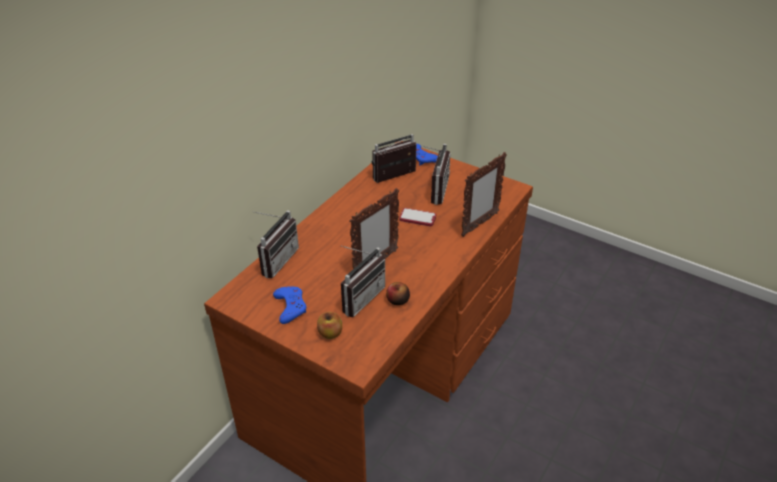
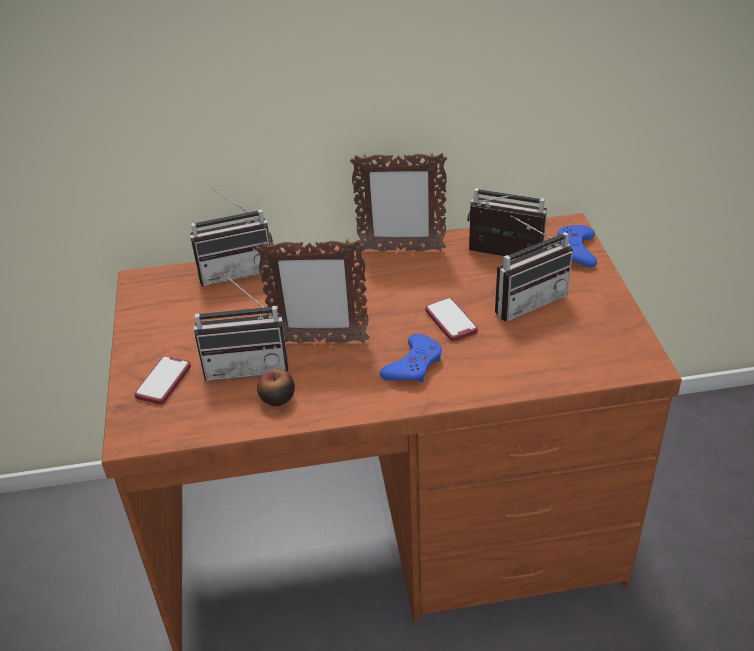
camera: 50 degrees right, 0 degrees up
blue game controller [273,287,306,324] -> blue game controller moved to [380,334,442,383]
apple [317,312,342,339] -> phone [134,356,191,405]
picture frame [461,152,507,237] -> picture frame moved to [350,152,447,251]

